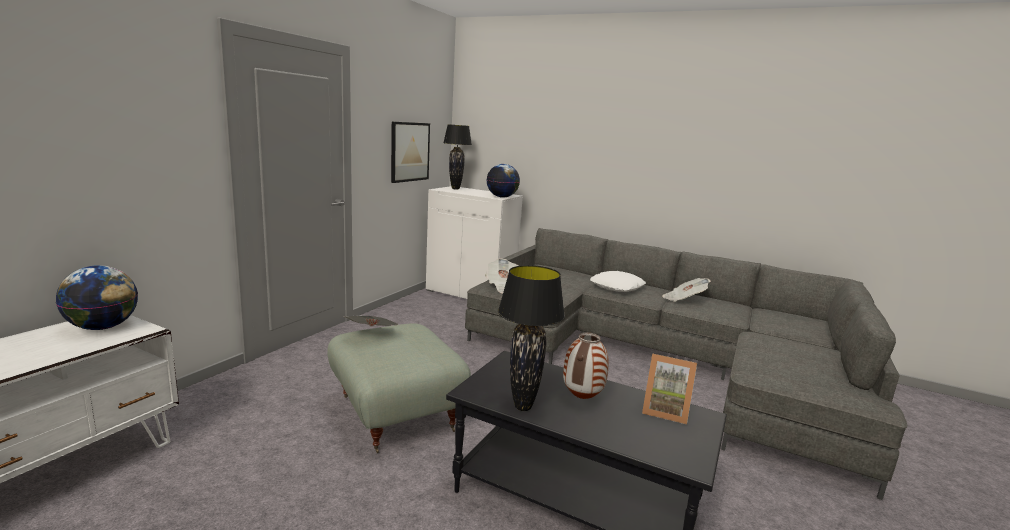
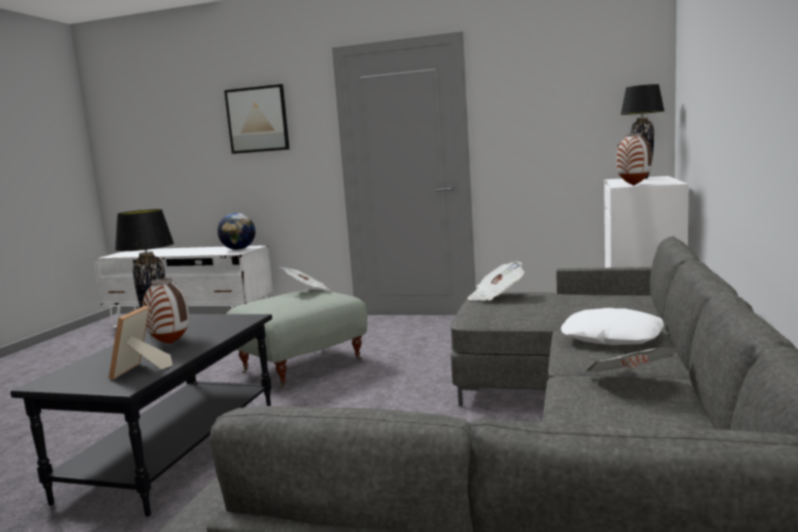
camera: 80 degrees right, 5 degrees down
picture [391,122,430,183] -> picture moved to [224,84,290,154]
globe [486,164,520,198] -> vase [616,133,652,185]

